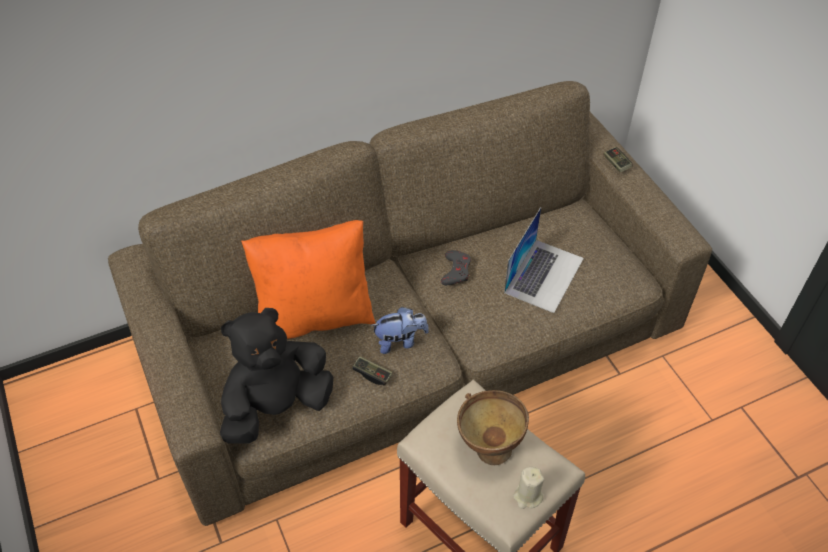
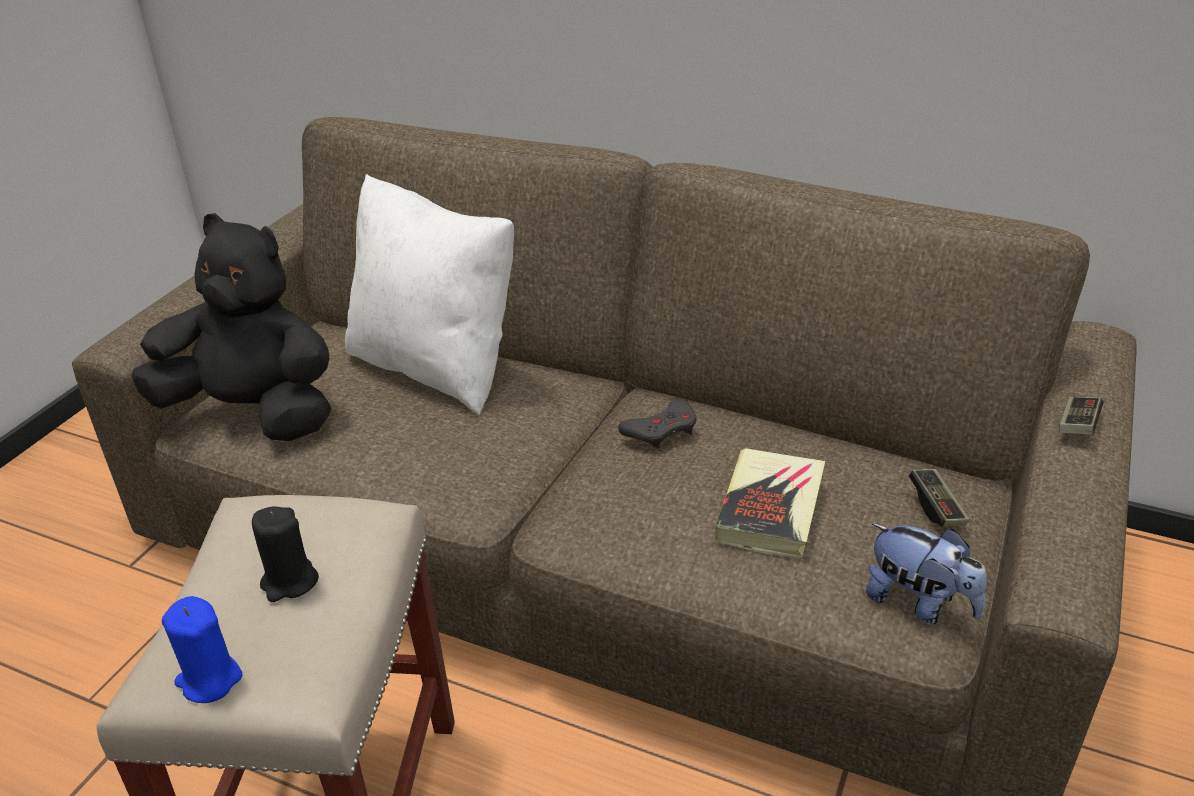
camera: 50 degrees right, 15 degrees down
orange pillow [241,220,376,339] -> white pillow [345,174,514,415]
game controller [352,356,392,385] -> game controller moved to [909,469,970,527]
plush toy [370,307,429,354] -> plush toy moved to [866,524,987,624]
brown bowl [457,390,529,465] -> black candle [252,507,319,602]
laptop [504,207,584,313] -> book [715,448,825,558]
beige candle [513,467,544,509] -> blue candle [162,596,242,703]

